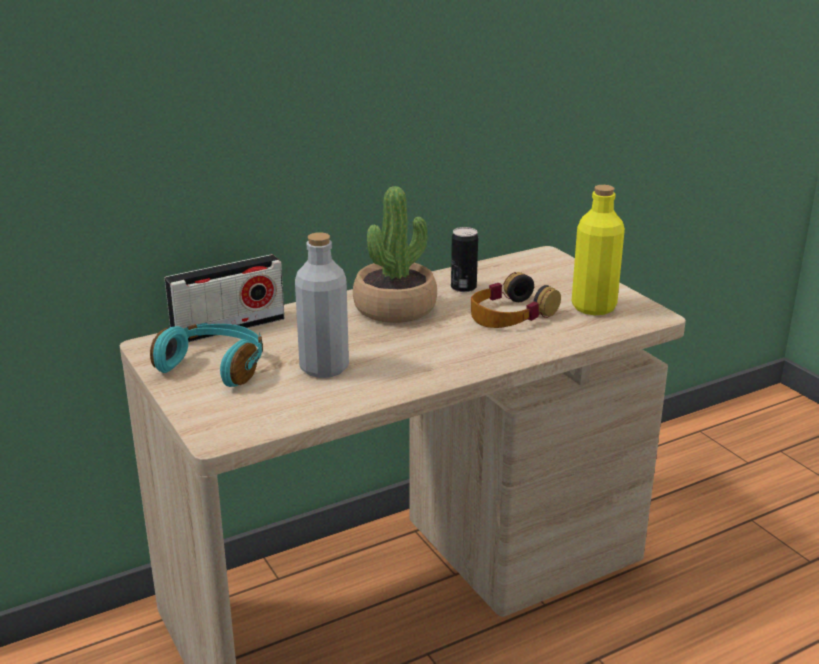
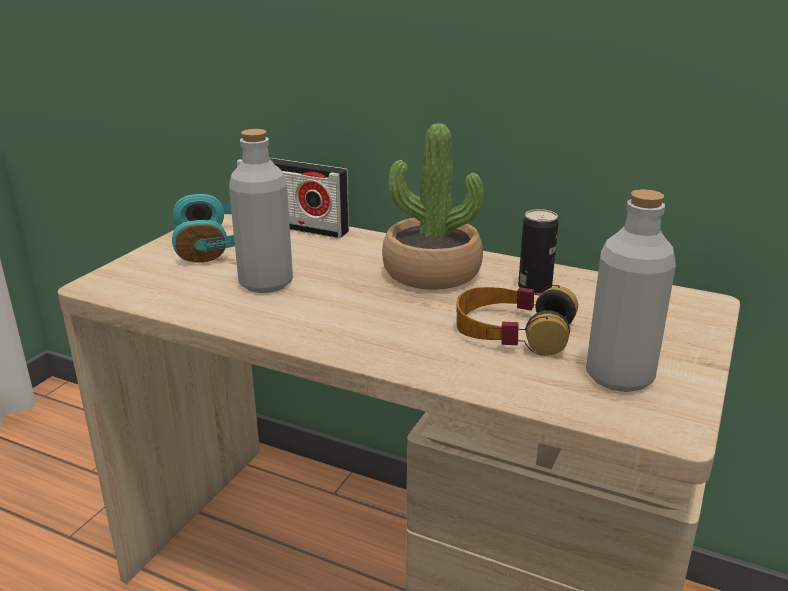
camera: 55 degrees right, 0 degrees up
yellow bottle [572,185,625,315] -> grey bottle [586,189,676,392]

